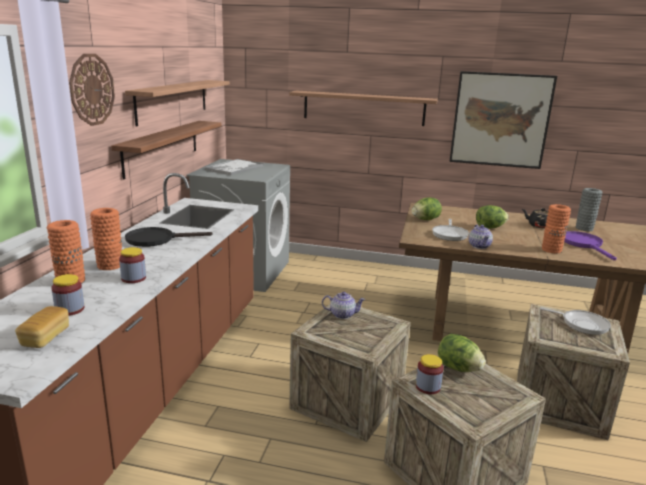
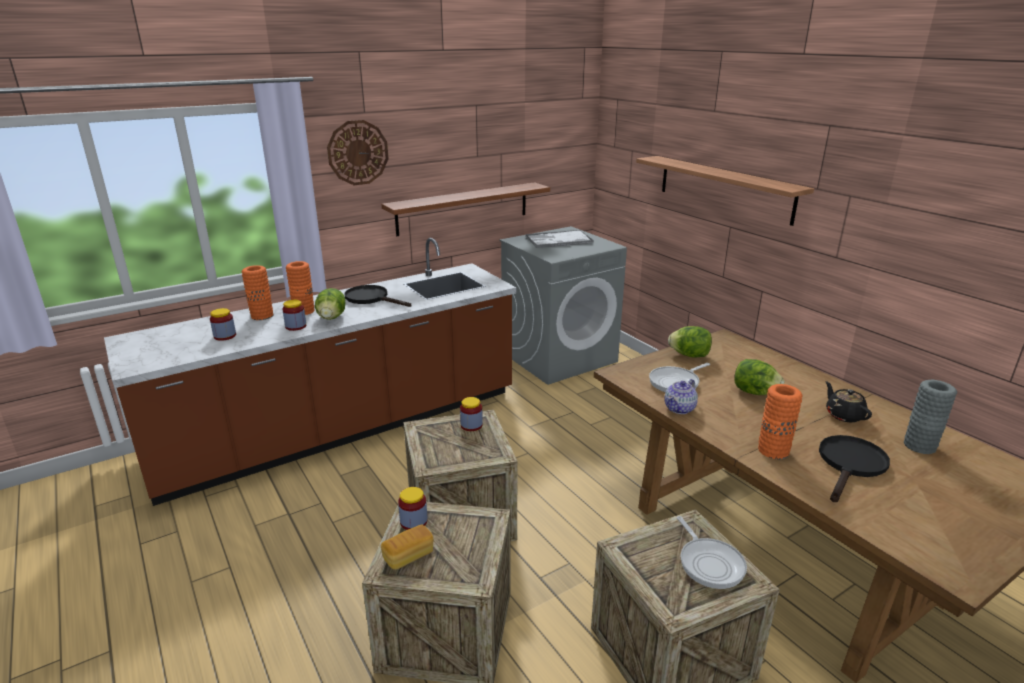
camera: 45 degrees right, 5 degrees up
bread [15,306,69,348] -> bread moved to [381,525,434,570]
shelf [125,80,230,127] -> none
teapot [322,292,365,319] -> jar [460,397,483,431]
lettuce [438,334,486,372] -> lettuce moved to [315,288,345,320]
picture [450,71,557,169] -> none
purple frying pan [564,231,617,260] -> black frying pan [819,435,890,502]

